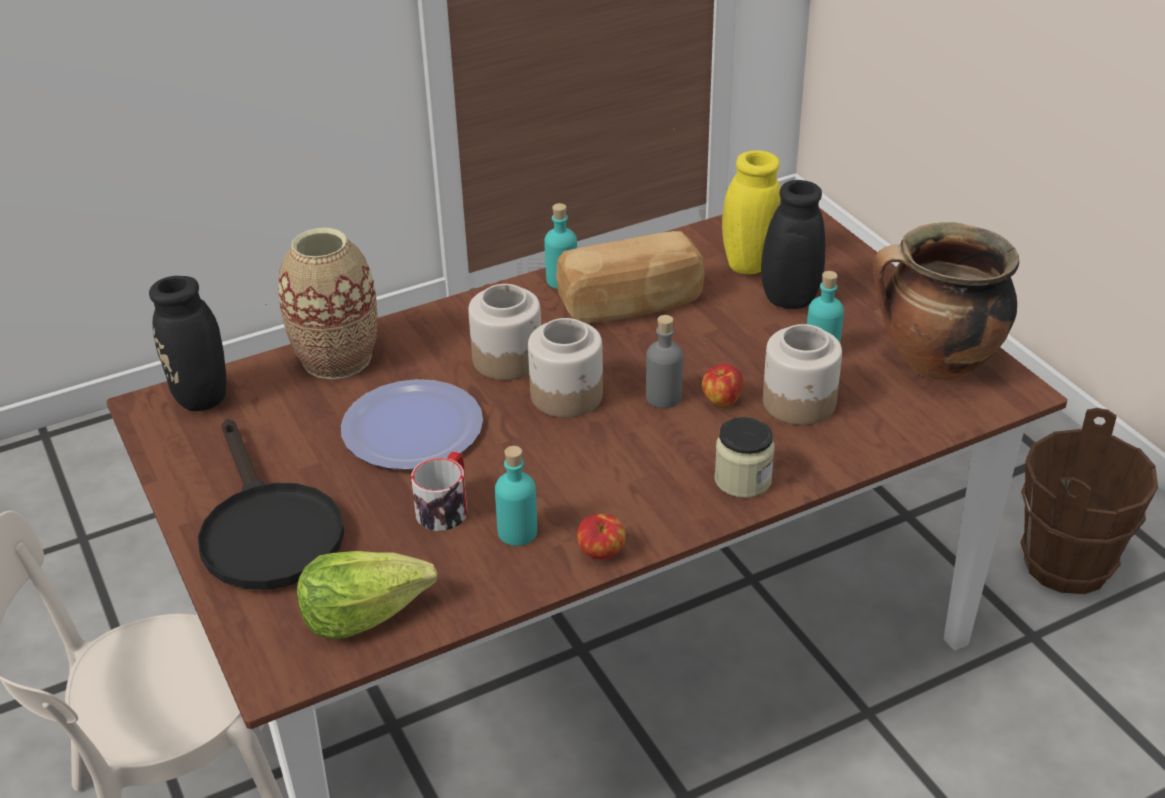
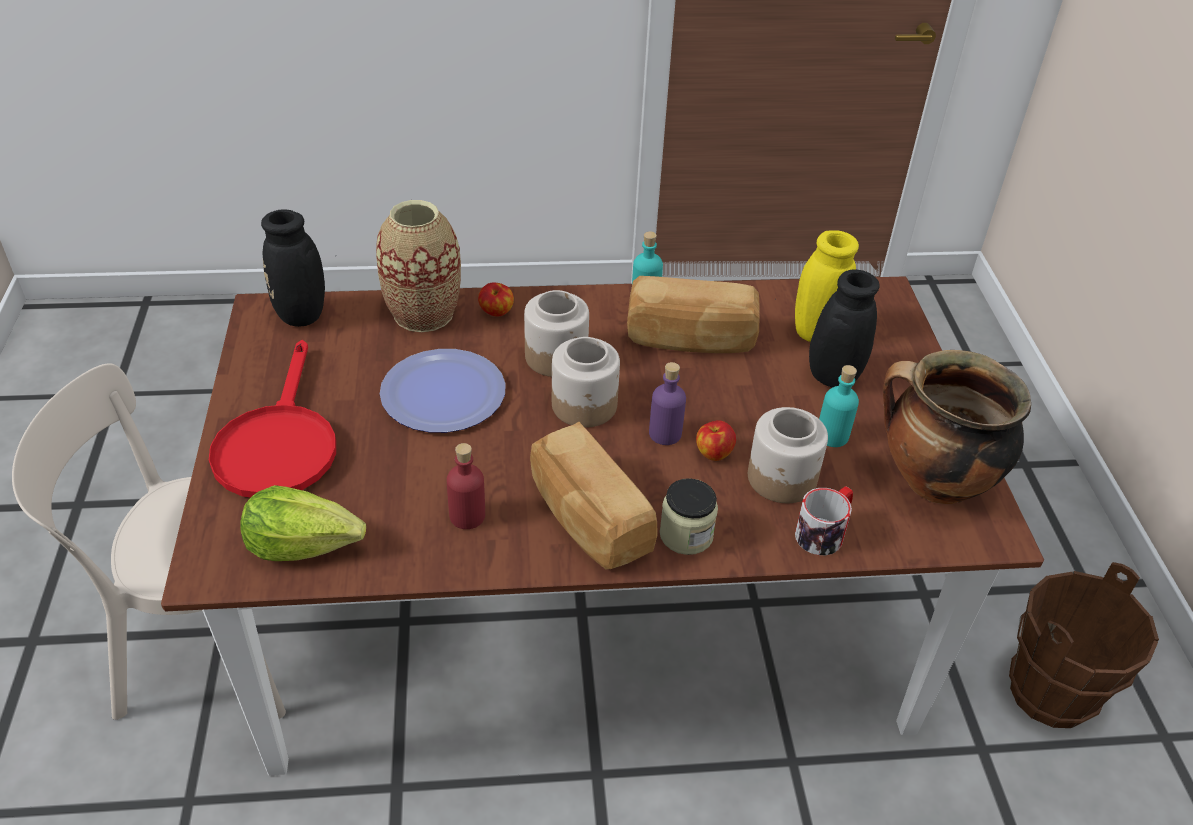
camera: 20 degrees right, 5 degrees up
black frying pan [198,419,344,590] -> red frying pan [209,340,336,498]
mug [411,451,467,531] -> mug moved to [795,486,853,555]
turquoise bottle [495,446,537,546] -> red bottle [447,443,485,529]
apple [577,514,625,559] -> apple moved to [478,282,514,317]
grey bottle [646,315,683,408] -> purple bottle [649,362,686,445]
none -> bread [530,422,658,569]

